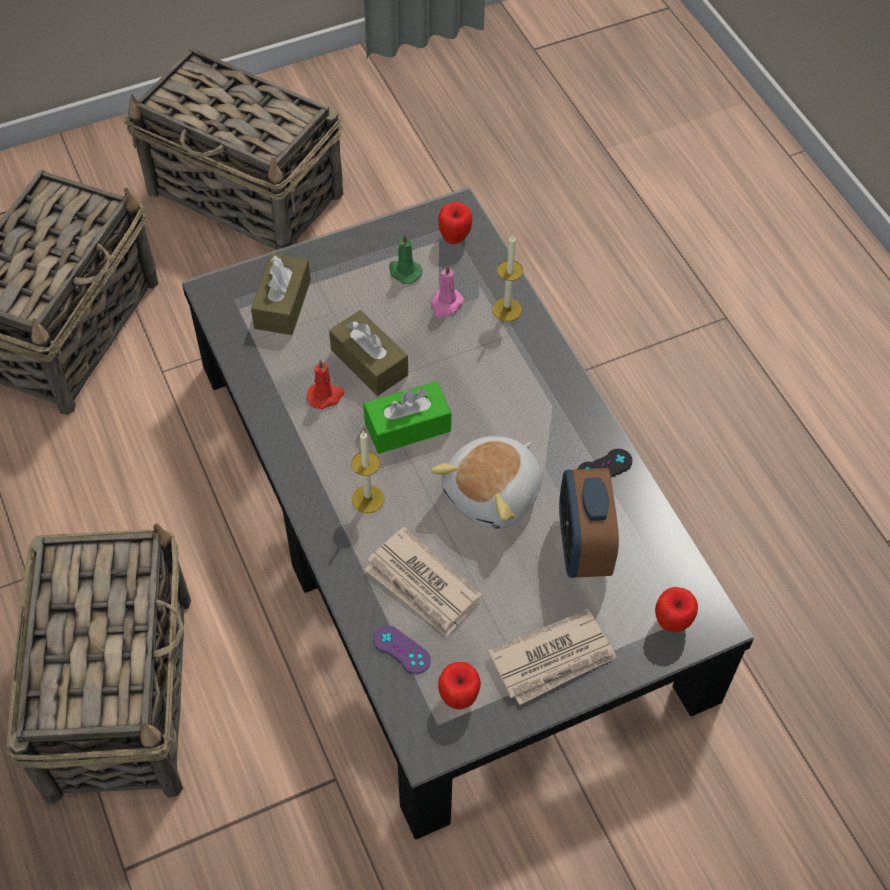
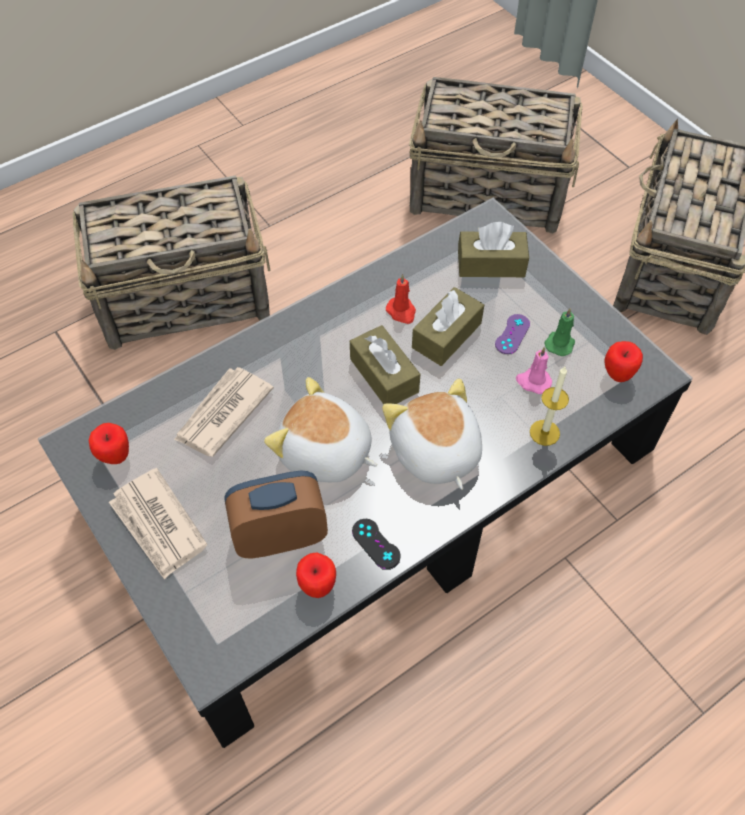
camera: 80 degrees right, 0 degrees up
candle [351,430,384,513] -> none
green tissue box [363,381,451,454] -> brown tissue box [350,325,420,404]
purple game controller [373,626,431,674] -> purple game controller moved to [495,314,530,354]
apple [655,587,698,632] -> apple moved to [296,552,336,598]
none -> plush toy [382,378,482,490]

